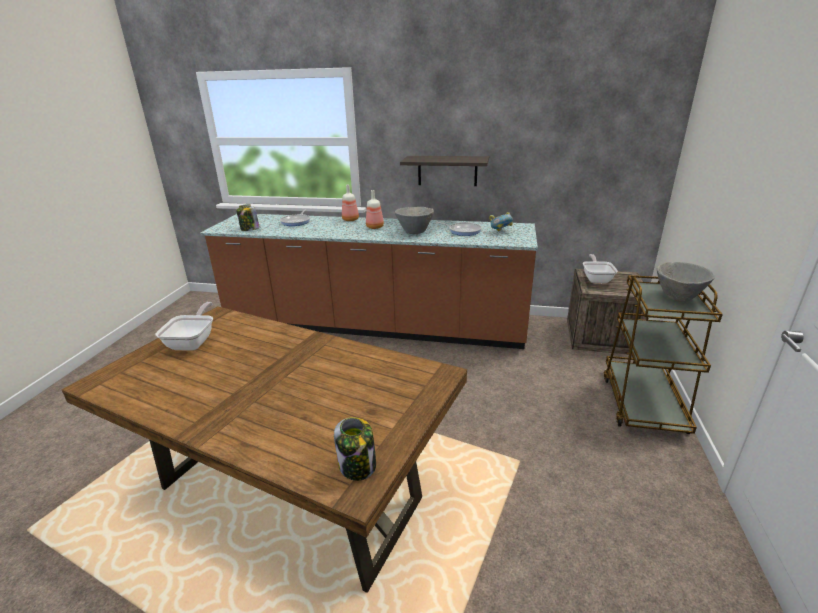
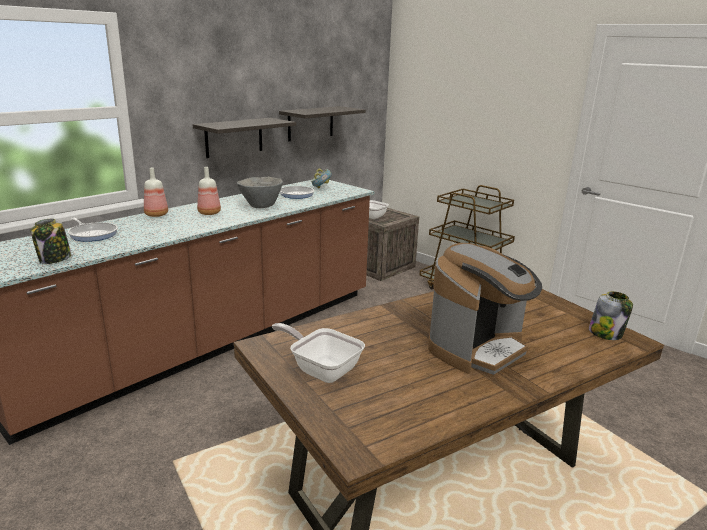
camera: 60 degrees left, 5 degrees down
grey bowl [657,262,715,302] -> none
none -> shelf [279,106,366,141]
none -> coffee machine [428,243,542,375]

